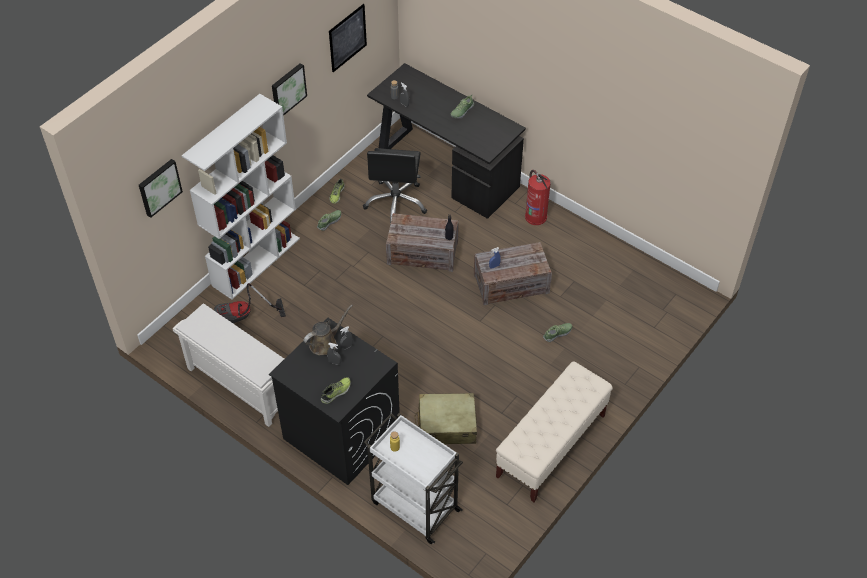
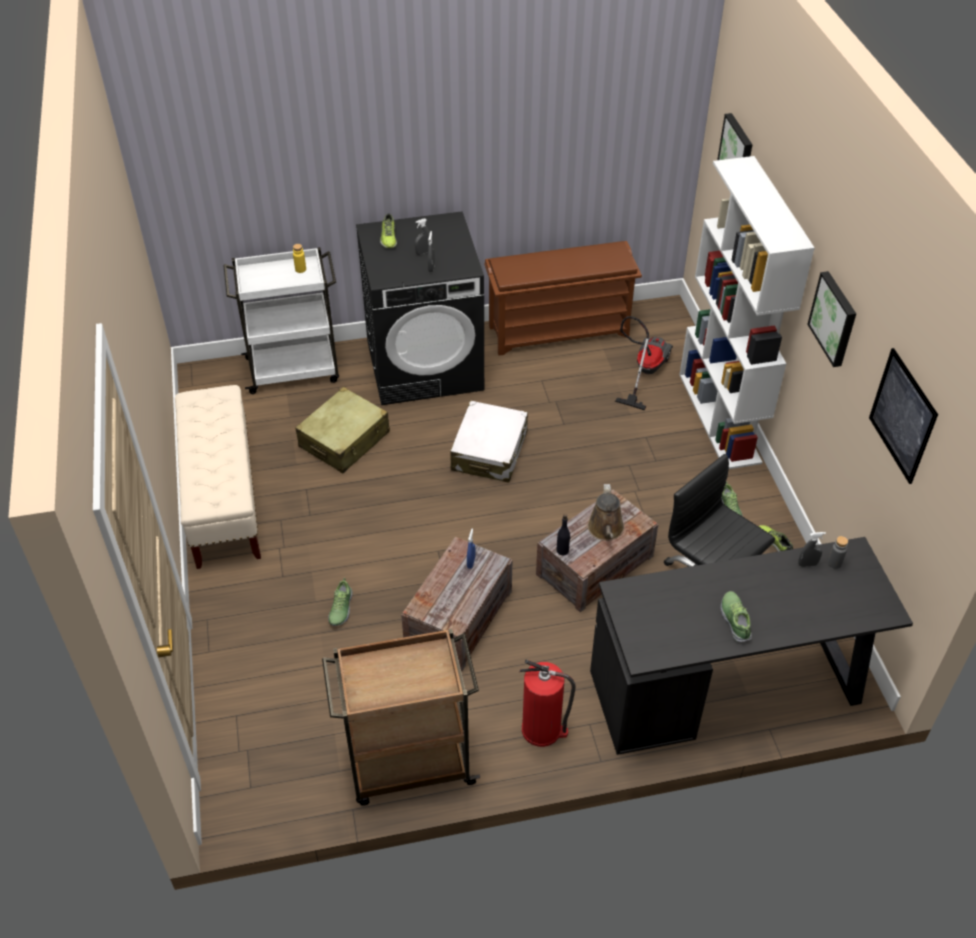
camera: 130 degrees right, 5 degrees down
white shoe rack [173,304,284,427] -> brown shoe rack [485,241,642,356]
brown watering can [303,304,353,355] -> brown watering can moved to [588,484,624,541]
none -> brown cart [322,629,480,806]
none -> white suitcase [450,401,528,483]

